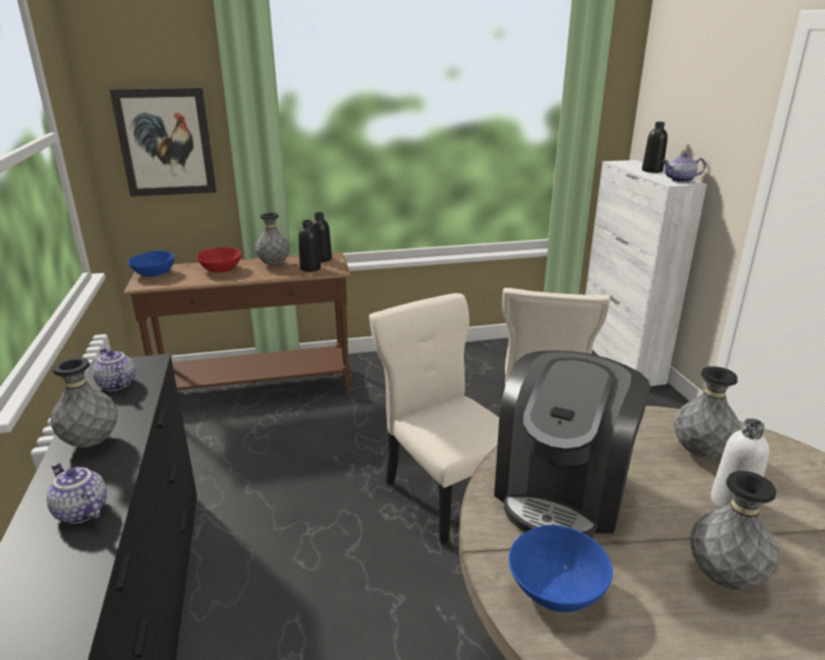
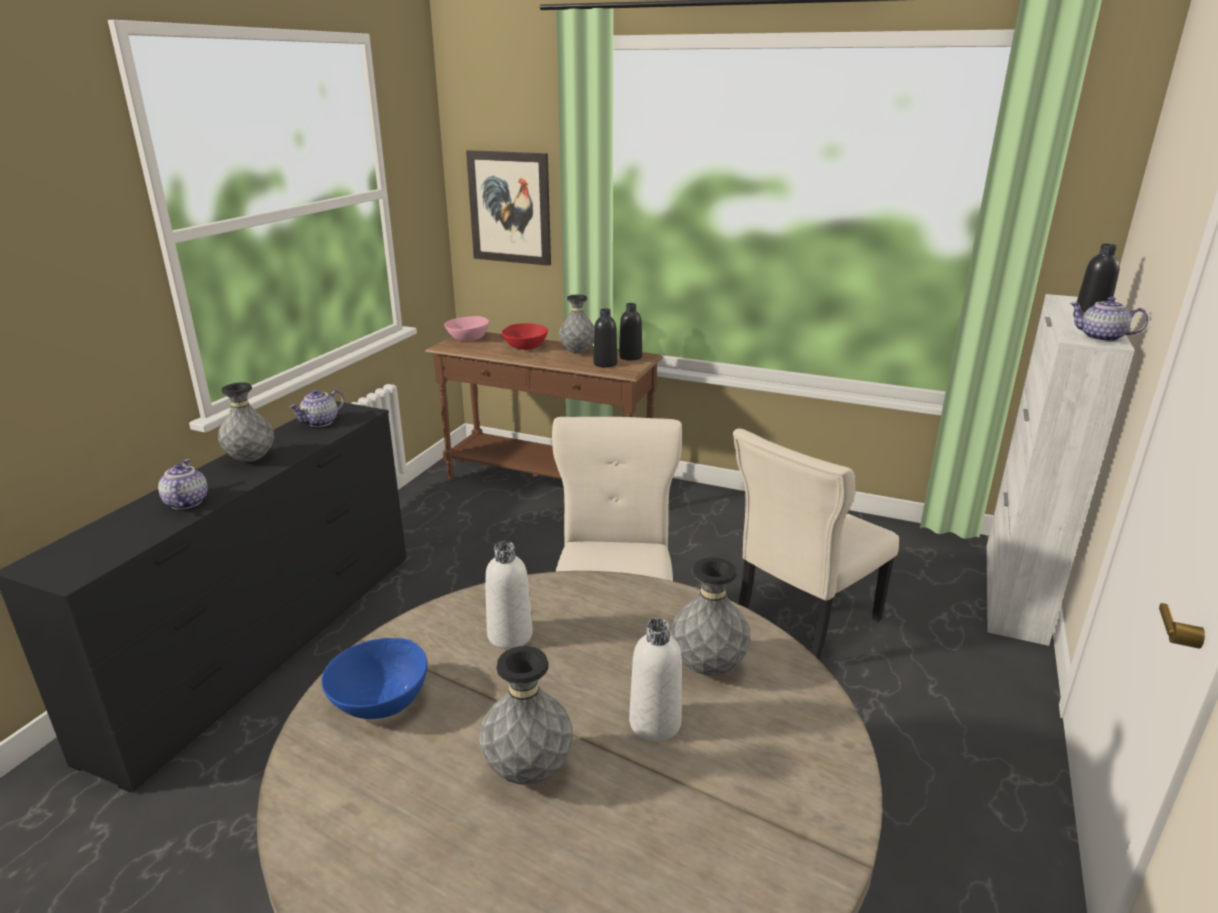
camera: 35 degrees right, 0 degrees up
teapot [93,348,136,391] -> teapot turned 135 degrees counterclockwise [289,390,344,427]
blue bowl [128,251,174,277] -> pink bowl [444,316,489,341]
coffee machine [494,350,650,538] -> white bottle [485,541,533,649]

